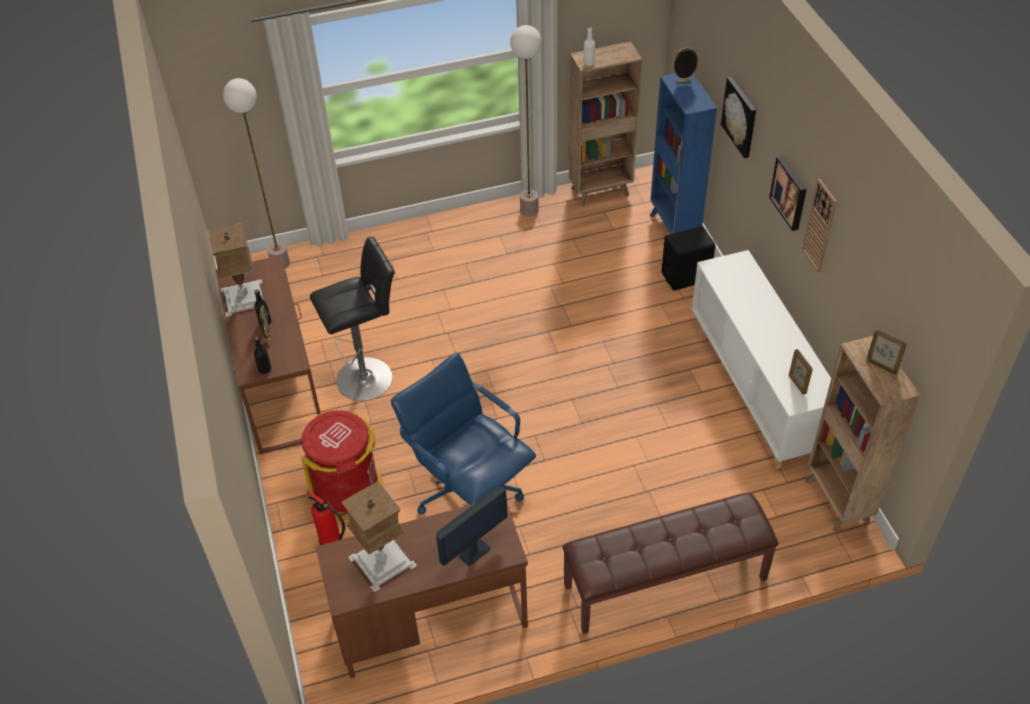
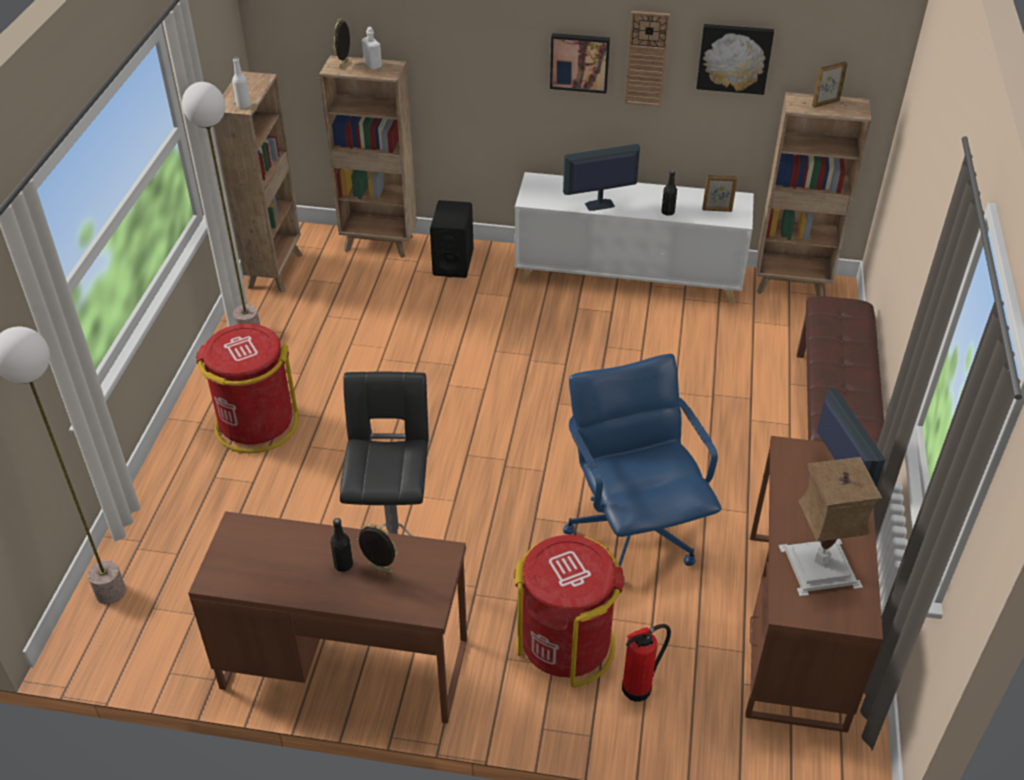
camera: 65 degrees left, 5 degrees down
table lamp [207,223,268,317] -> none
black bottle [254,337,271,374] -> black bottle moved to [662,170,677,216]
blue office chair [391,353,536,514] -> blue office chair turned 90 degrees clockwise [563,354,721,567]
blue bookcase [650,73,717,235] -> brown bookcase [319,55,417,258]
picture [721,77,756,158] -> picture moved to [696,24,774,95]
none -> red trash can [196,324,298,453]
none -> white bottle [362,27,382,70]
none -> monitor [563,144,640,211]

